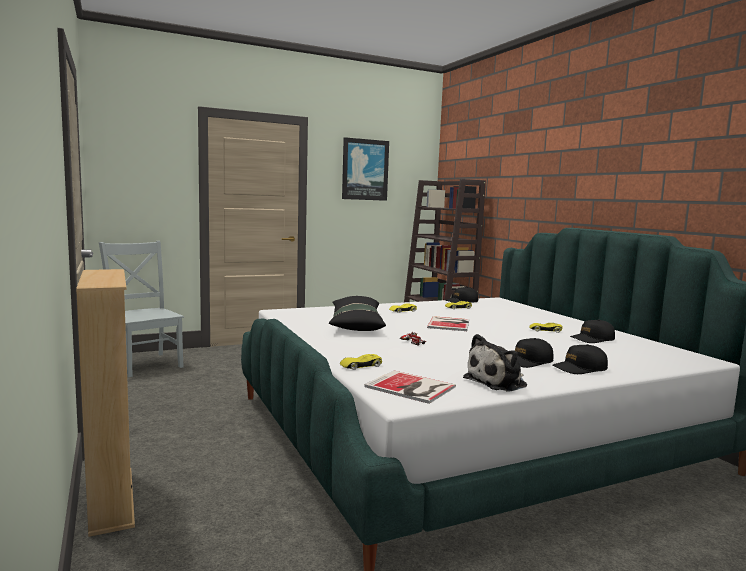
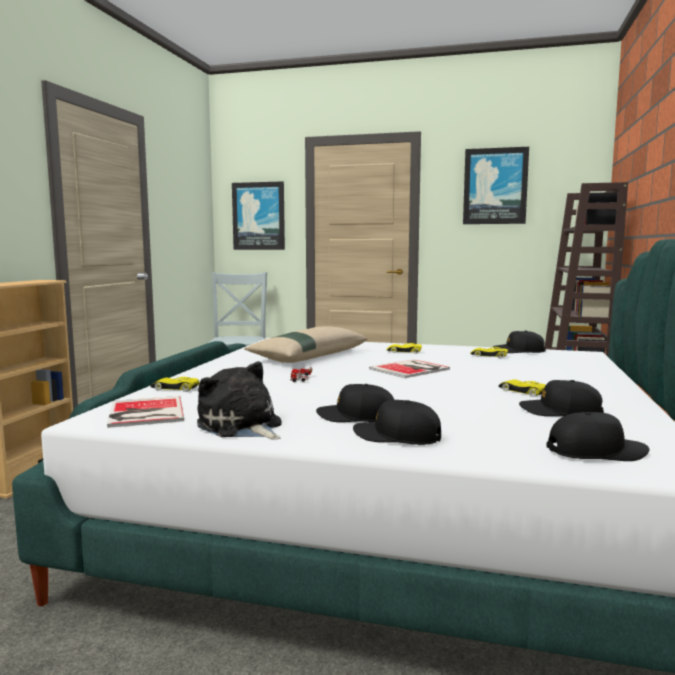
camera: 40 degrees right, 0 degrees up
black pillow [329,296,386,331] -> beige pillow [244,326,367,363]
plush toy [463,334,527,392] -> plush toy turned 45 degrees clockwise [197,361,282,439]
none -> picture [232,181,285,250]
none -> black cap [547,412,650,461]

